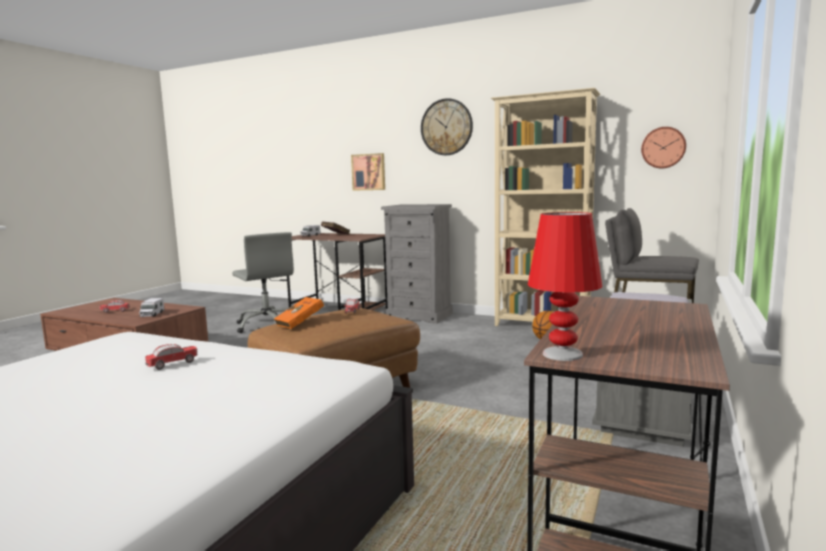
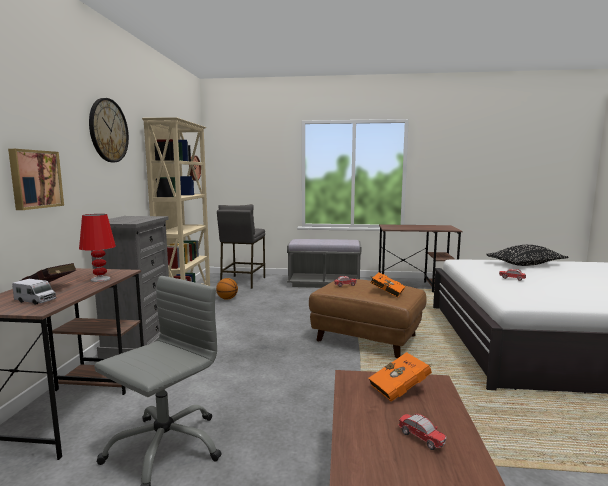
camera: 110 degrees left, 0 degrees up
toy truck [139,298,165,317] -> orange book [368,352,432,402]
red table lamp [528,212,602,361] -> red table lamp moved to [79,214,116,282]
none -> black pillow [486,245,569,266]

